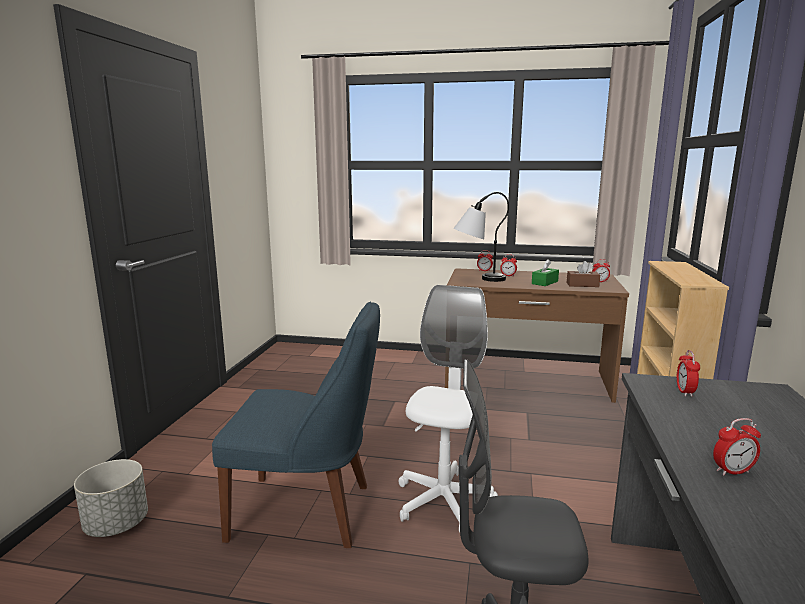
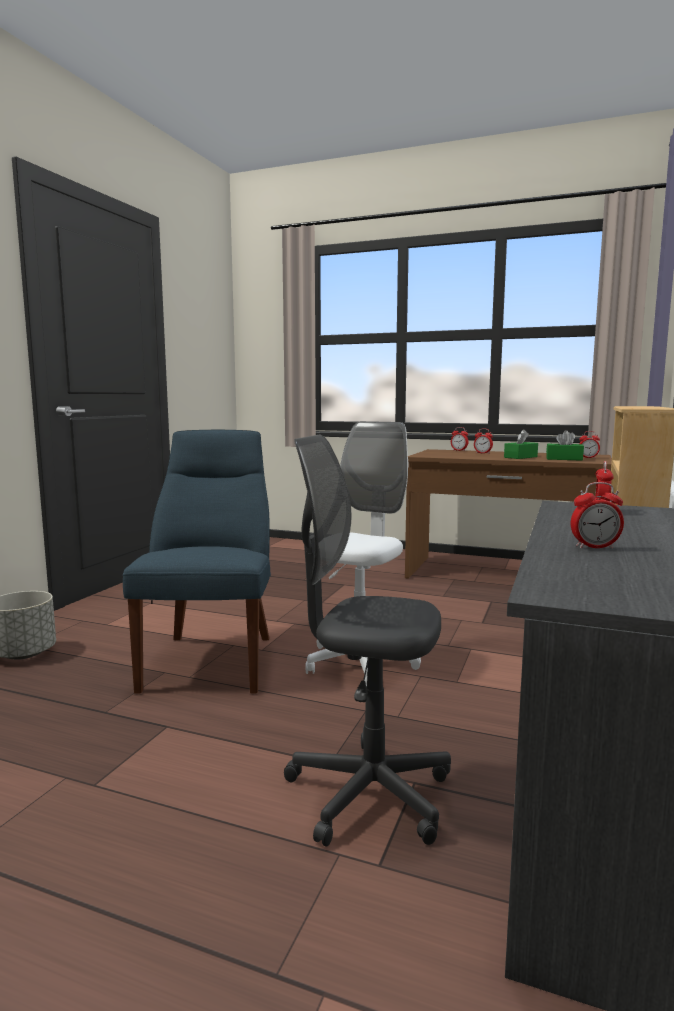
camera: 10 degrees right, 5 degrees down
blue chair [212,302,380,548] -> blue chair turned 105 degrees counterclockwise [123,430,271,694]
table lamp [453,192,509,282] -> none
brown tissue box [567,261,600,287] -> green tissue box [546,430,584,461]

